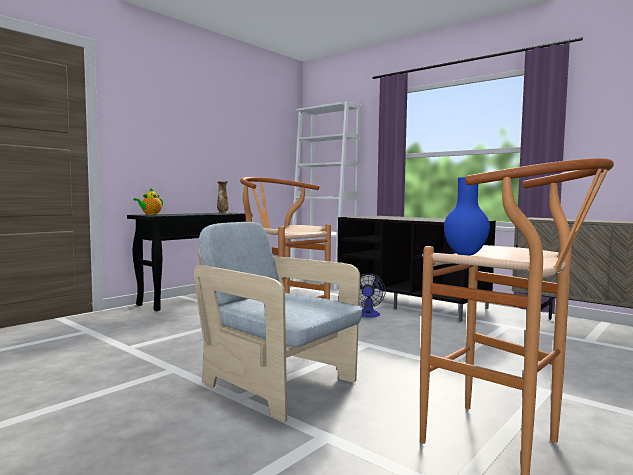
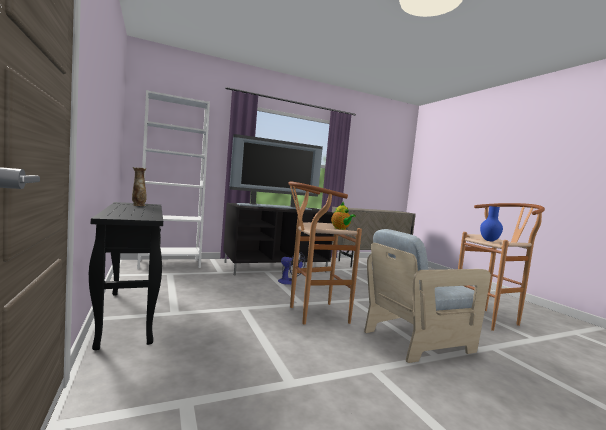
camera: 65 degrees left, 0 degrees up
teapot [133,188,163,215] -> teapot moved to [331,202,356,230]
none -> television [229,134,323,210]

